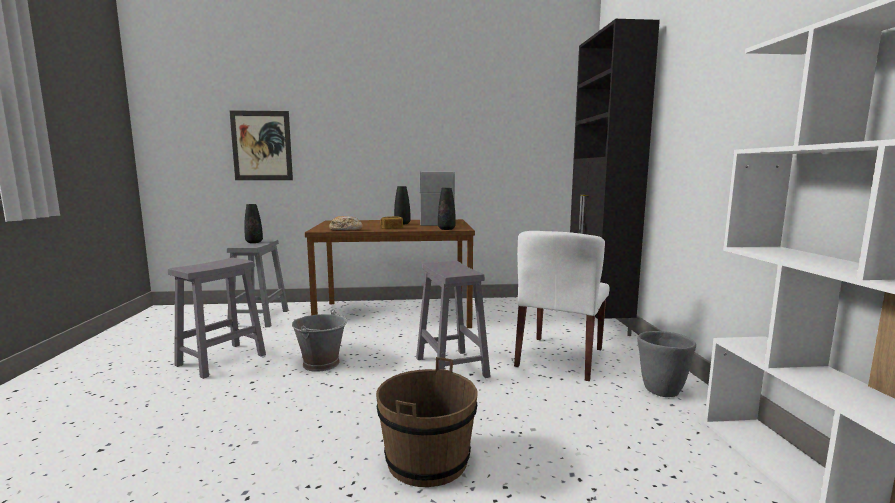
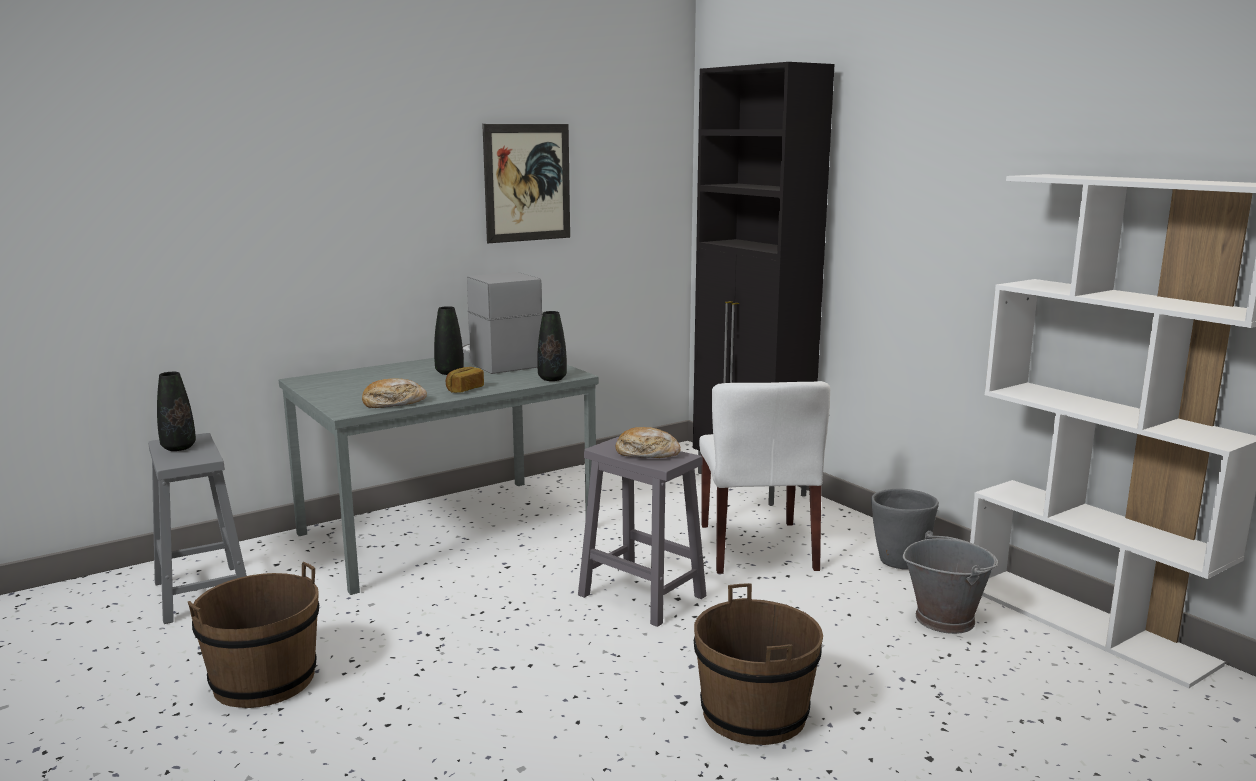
camera: 30 degrees left, 5 degrees up
grey stool [168,258,266,379] -> brown bucket [188,562,319,708]
picture [229,110,293,180] -> picture moved to [482,124,570,243]
grey bucket [292,309,347,372] -> grey bucket moved to [903,531,998,634]
brown dining table [305,219,475,328] -> grey dining table [279,358,599,595]
none -> bread [616,427,681,458]

